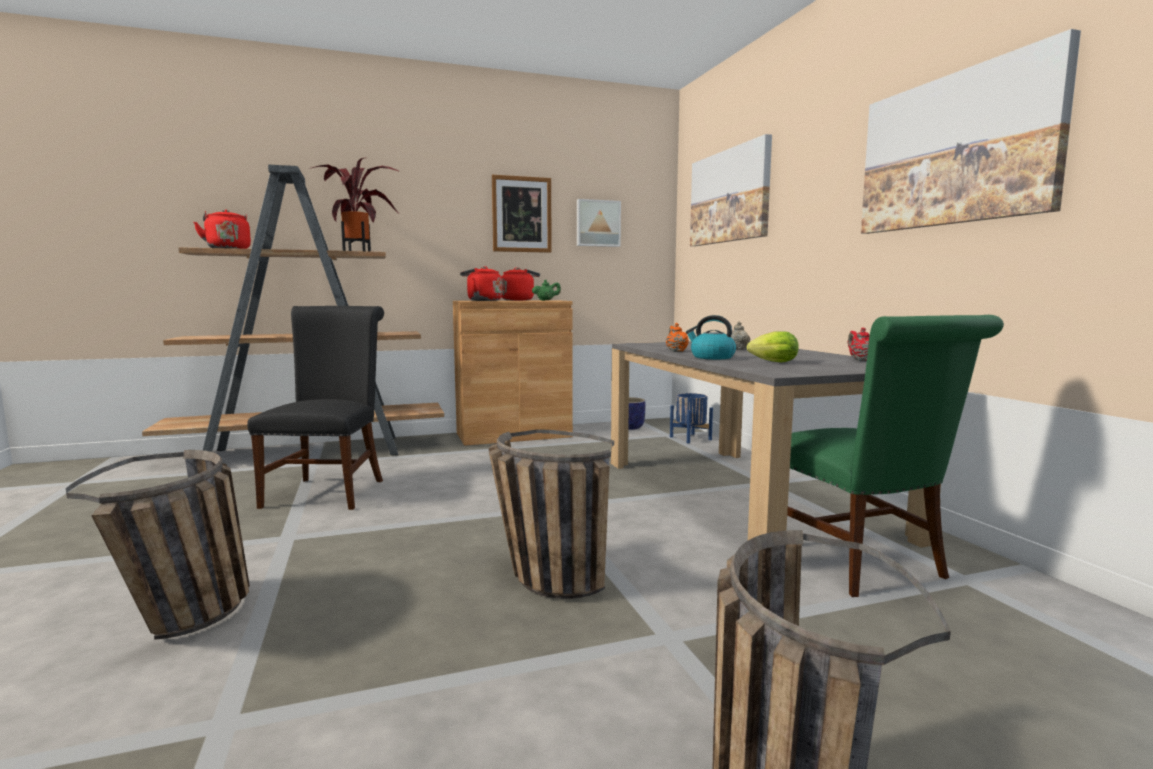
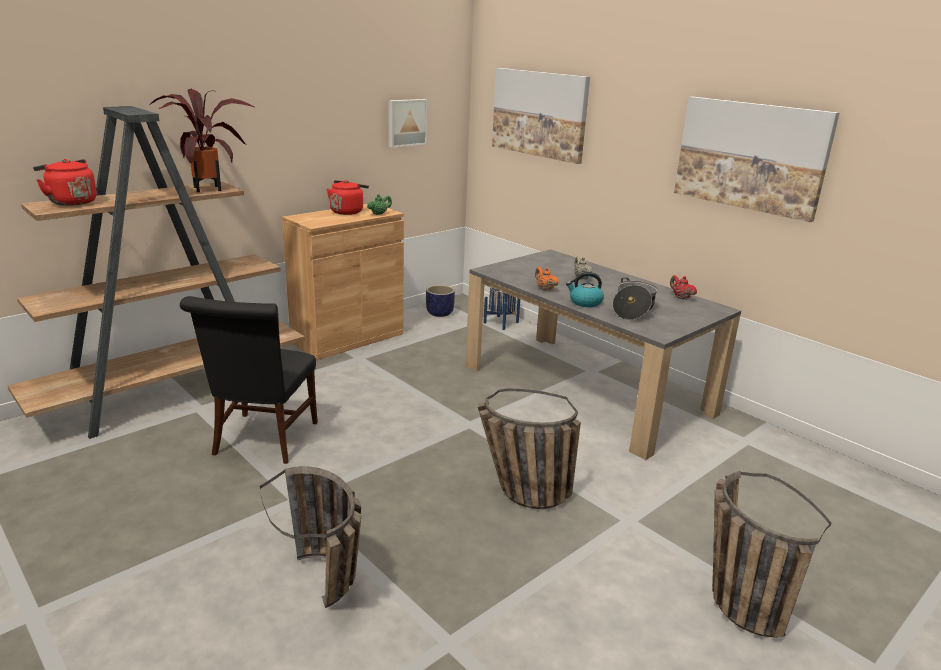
camera: 25 degrees left, 15 degrees up
black chair [247,306,384,510] -> black chair turned 150 degrees counterclockwise [180,296,318,464]
red kettle [460,266,503,301] -> none
picture [492,175,552,253] -> none
lettuce [747,331,799,362] -> cooking pot [613,278,658,320]
green chair [787,315,1004,597] -> none

